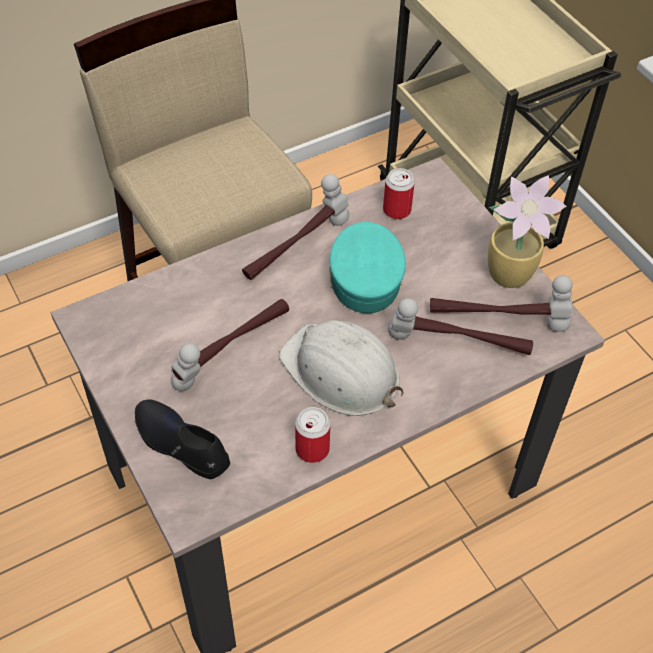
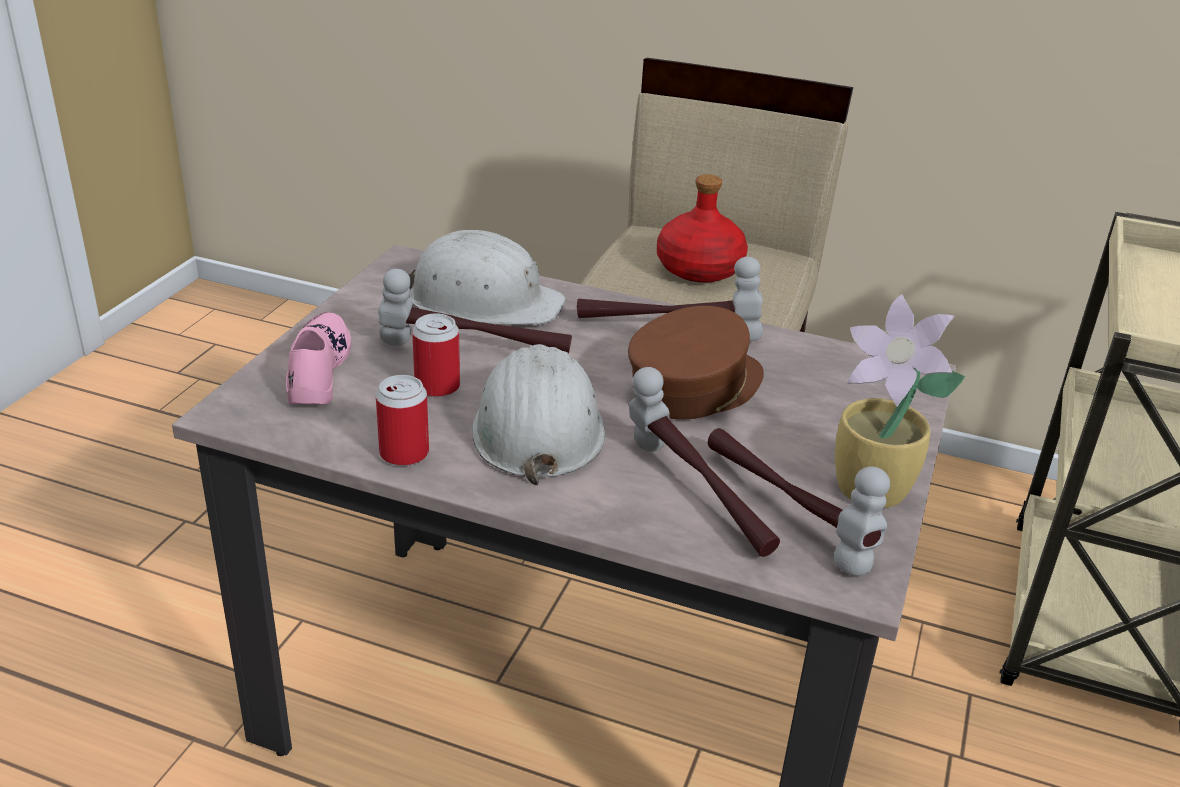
camera: 50 degrees right, 20 degrees down
black shoe [135,399,230,479] -> pink shoe [286,312,351,404]
turquoise cap [329,222,406,313] -> brown cap [628,306,764,420]
can [383,168,415,219] -> can moved to [412,313,460,397]
none -> white hard hat [408,230,566,325]
none -> red bottle [657,174,748,283]

